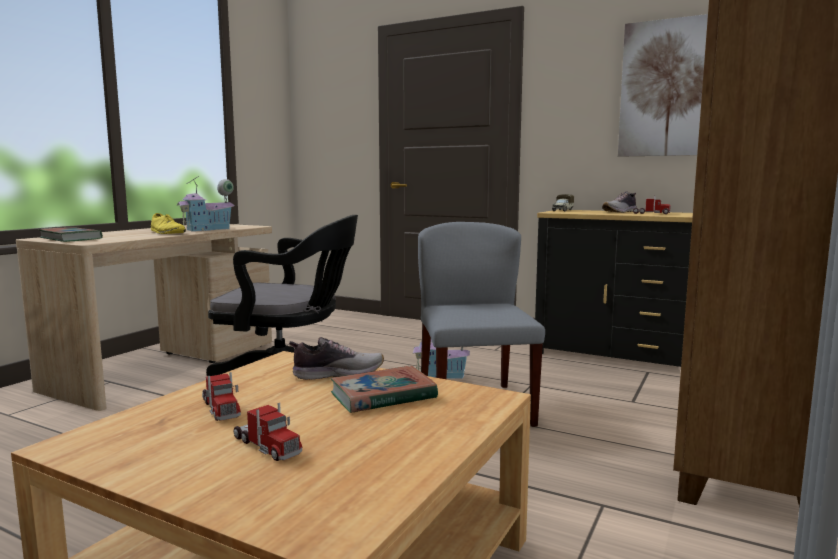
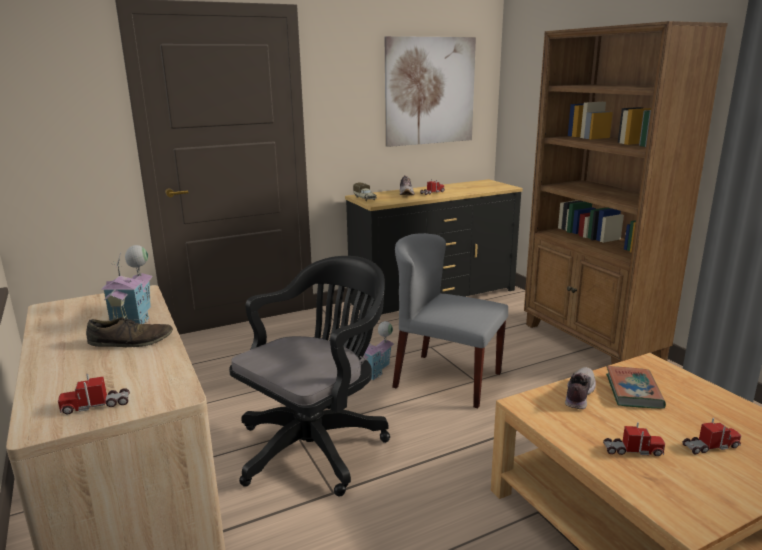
camera: 55 degrees left, 10 degrees up
book [38,227,103,242] -> toy truck [58,374,130,414]
yellow shoe [151,213,186,234] -> brown shoe [86,317,173,347]

